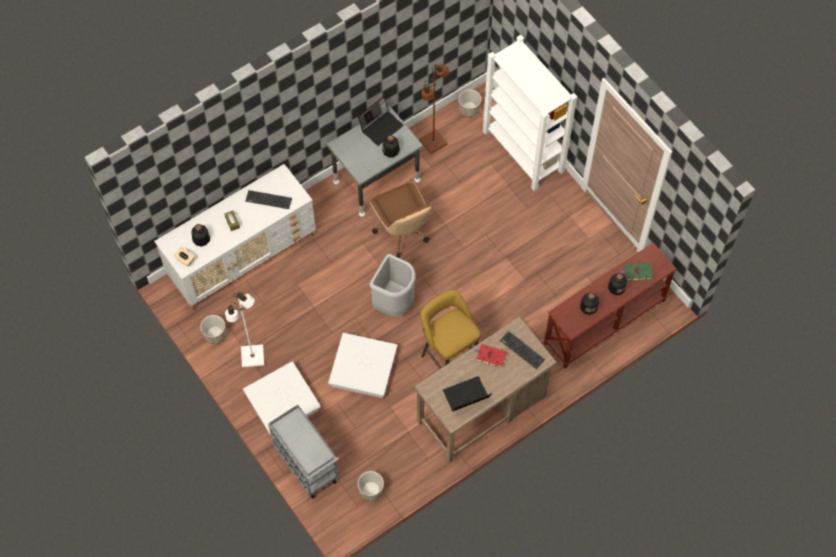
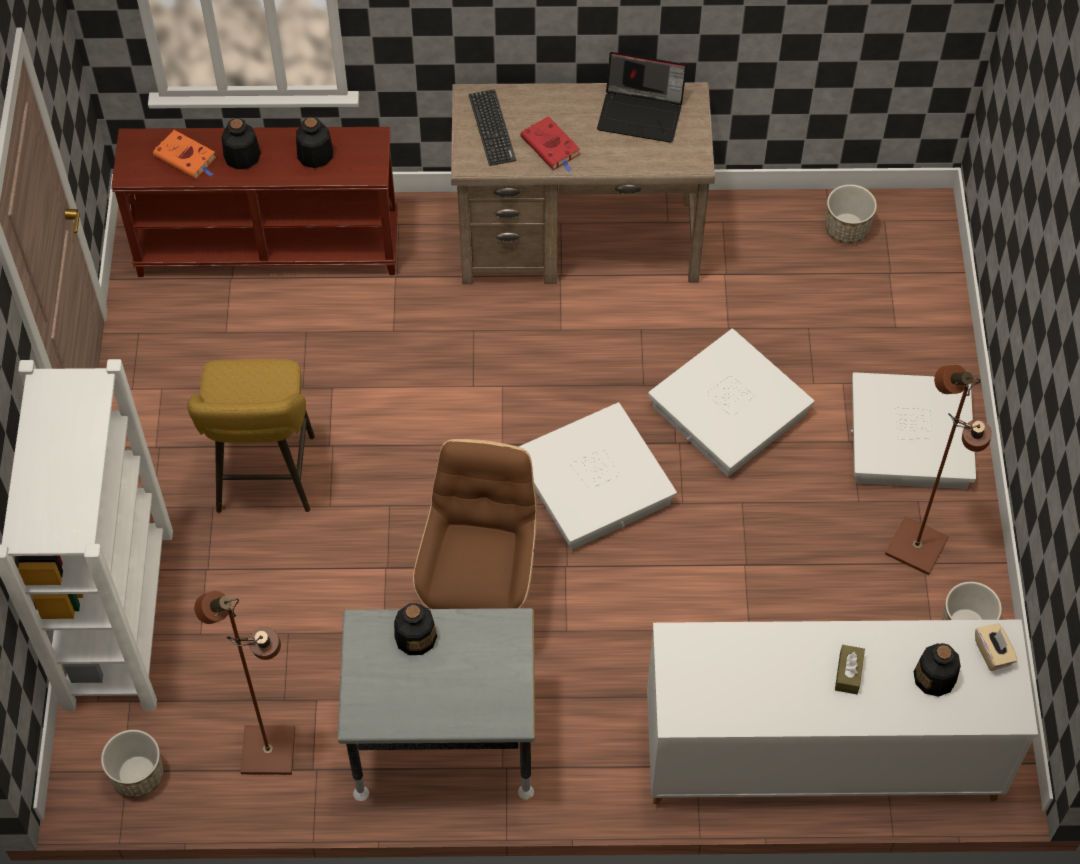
camera: 145 degrees left, 5 degrees down
white floor lamp [225,292,264,367] -> brown floor lamp [885,365,992,575]
keyboard [245,190,292,209] -> none
grey cart [268,405,339,499] -> none
laptop [358,96,404,146] -> none
grey trash can [370,254,415,317] -> white storage box [519,402,677,550]
yellow stool [420,290,481,369] -> yellow stool moved to [187,359,315,513]
green book [620,263,652,280] -> orange book [153,130,216,179]

